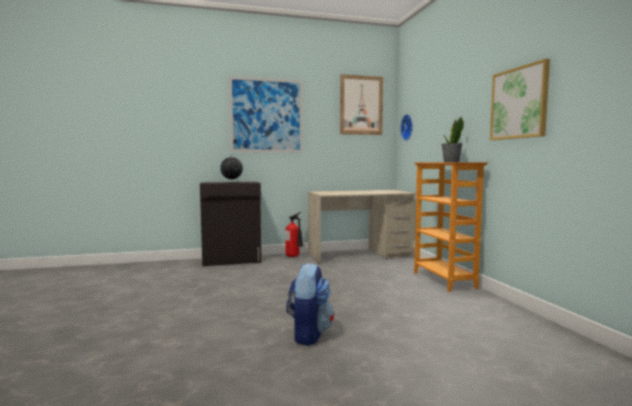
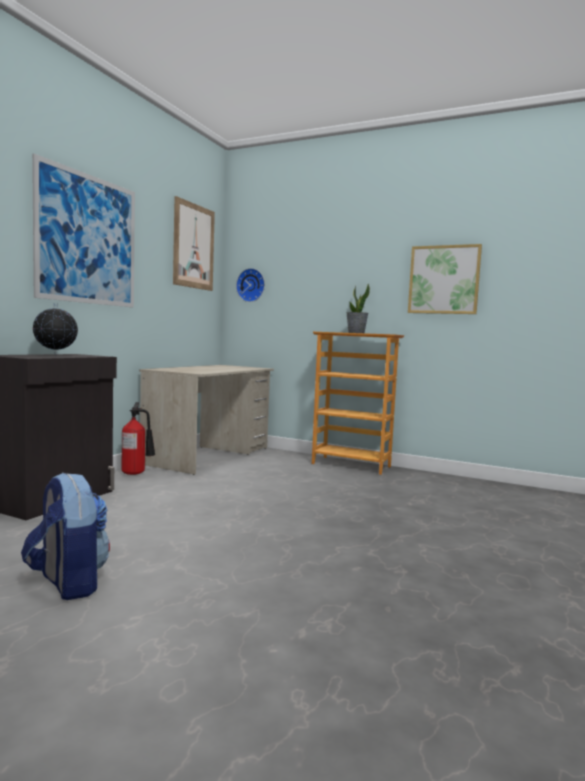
camera: 50 degrees left, 0 degrees up
backpack [286,263,334,346] -> backpack moved to [21,472,110,600]

